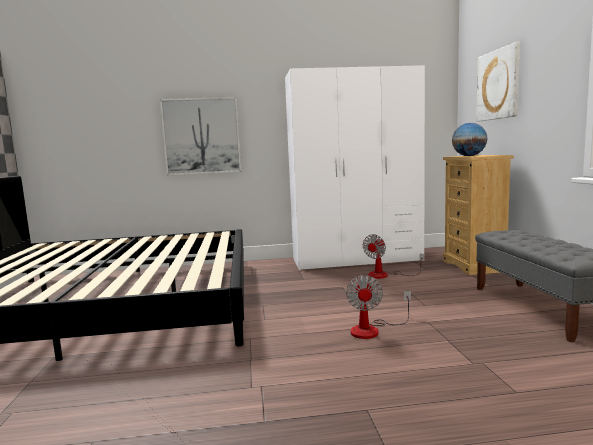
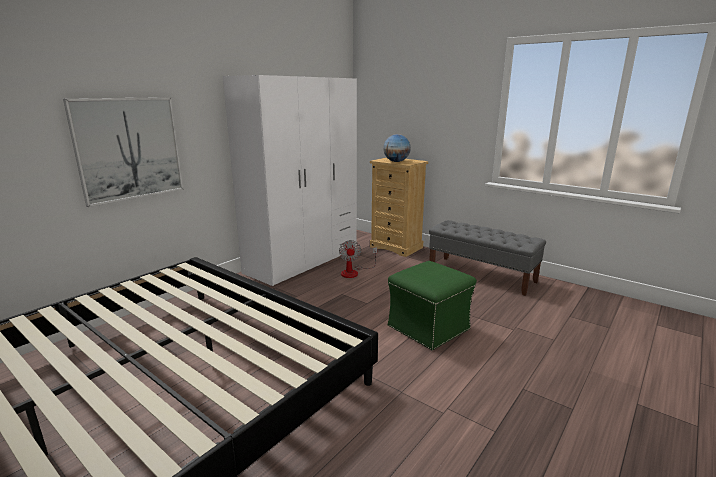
camera: 45 degrees left, 10 degrees up
fan [346,275,411,339] -> green ottoman [388,261,477,350]
picture [476,42,520,122] -> none

